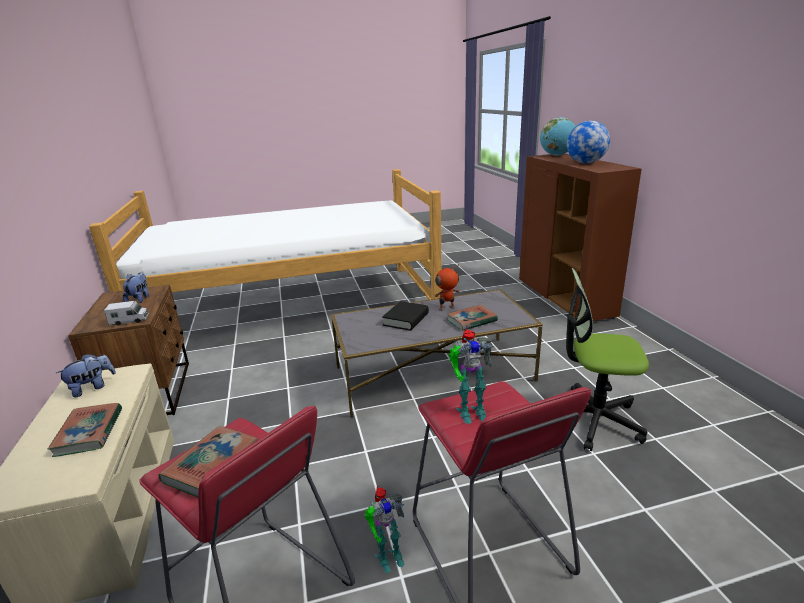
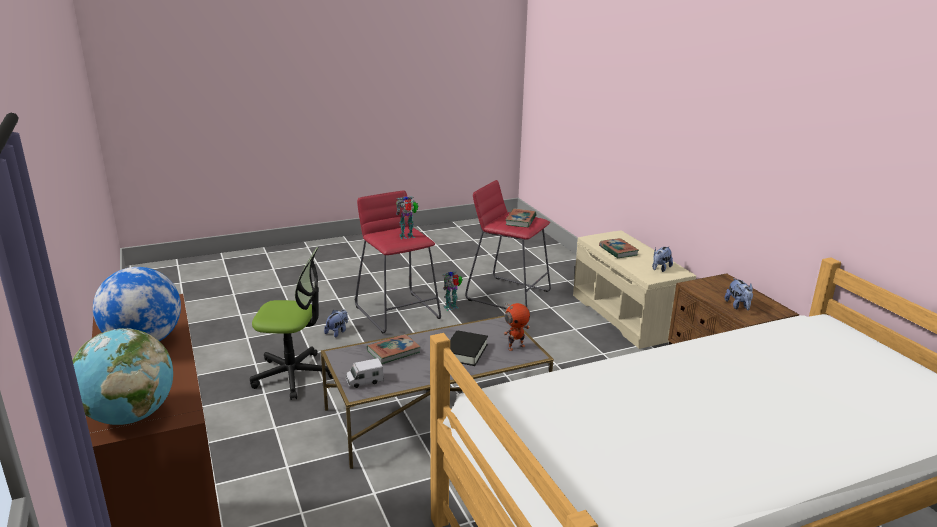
camera: 170 degrees right, 0 degrees up
toy truck [104,301,149,326] -> toy truck moved to [346,358,384,388]
toy robot [435,264,460,311] -> toy robot moved to [503,303,530,351]
none -> plush toy [324,310,348,337]

